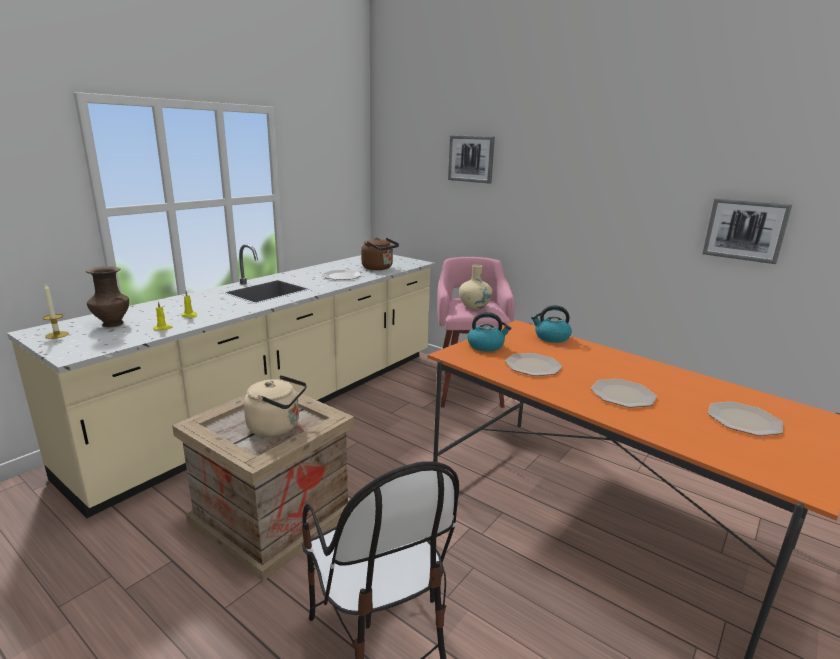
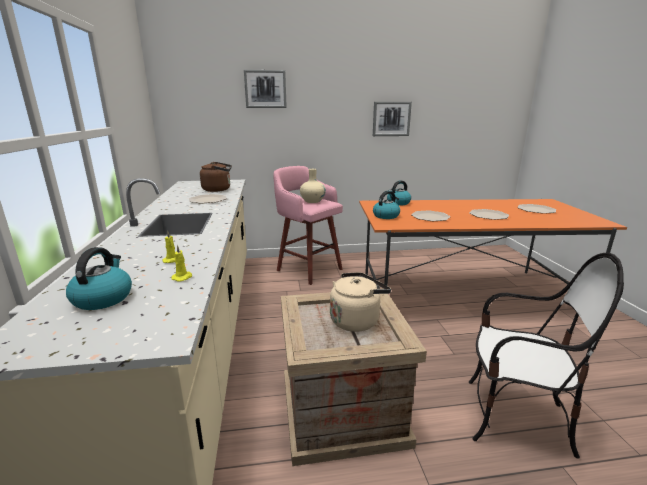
camera: 45 degrees left, 0 degrees up
candle [43,283,69,339] -> none
brown vase [86,266,129,327] -> kettle [66,247,132,310]
picture [702,198,792,264] -> picture moved to [373,102,412,136]

